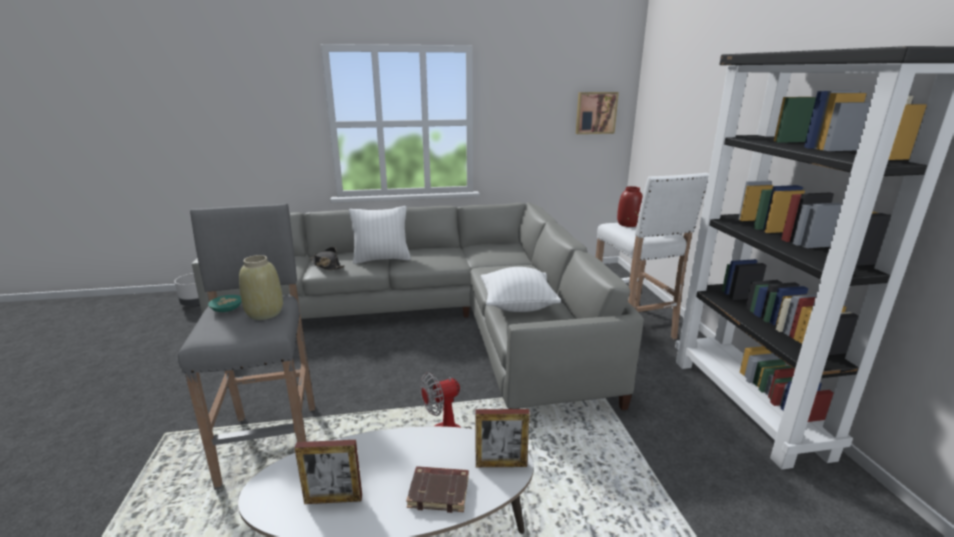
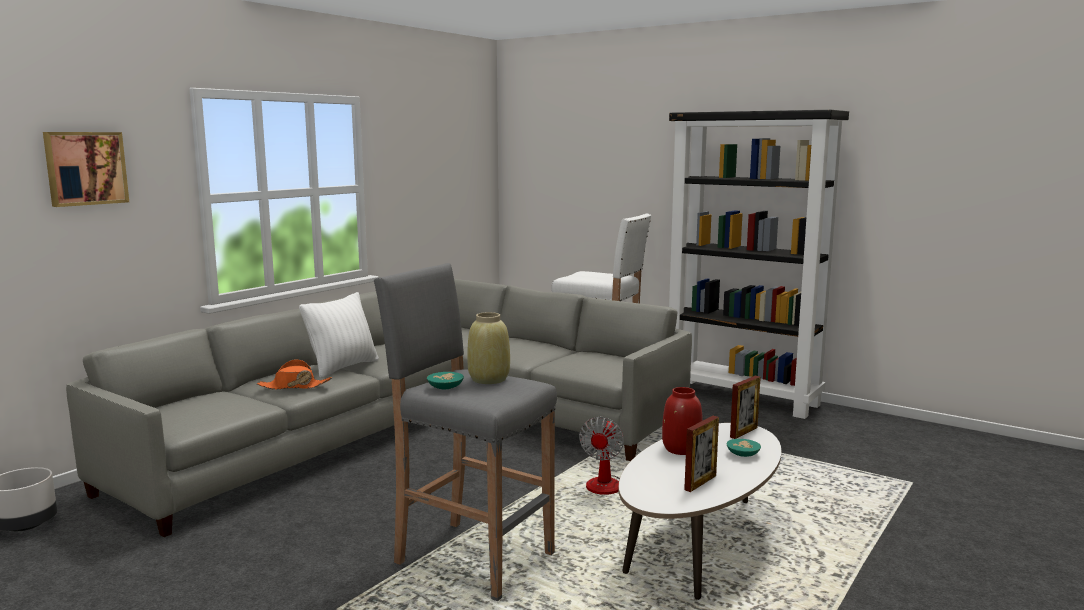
camera: 45 degrees left, 10 degrees down
black hat [310,247,345,270] -> orange hat [257,359,332,390]
brown book [406,466,469,513] -> turquoise bowl [727,439,761,457]
white pillow [481,267,561,312] -> none
picture [576,92,619,134] -> picture moved to [43,132,129,207]
red vase [617,186,643,227] -> red vase moved to [662,387,703,455]

